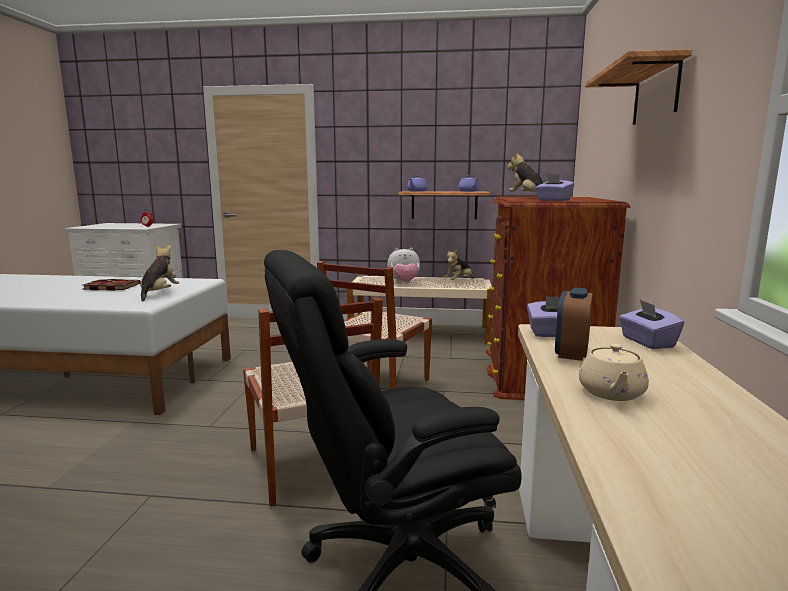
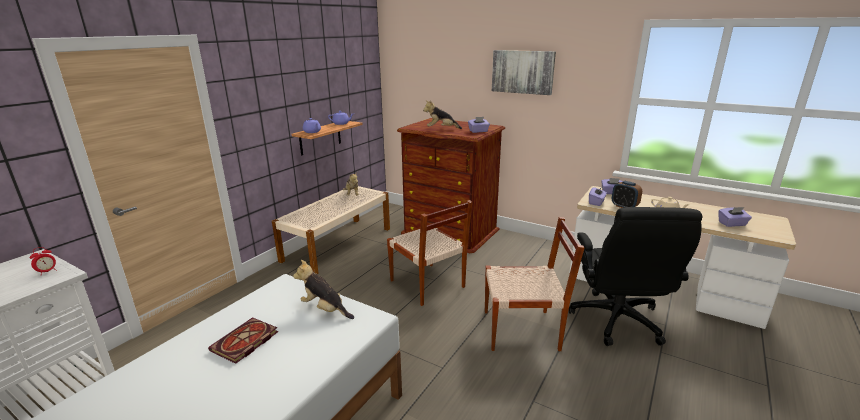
camera: 65 degrees left, 10 degrees up
plush toy [387,248,420,283] -> none
shelf [585,49,692,125] -> picture [492,50,556,95]
none -> purple tissue box [719,207,752,227]

